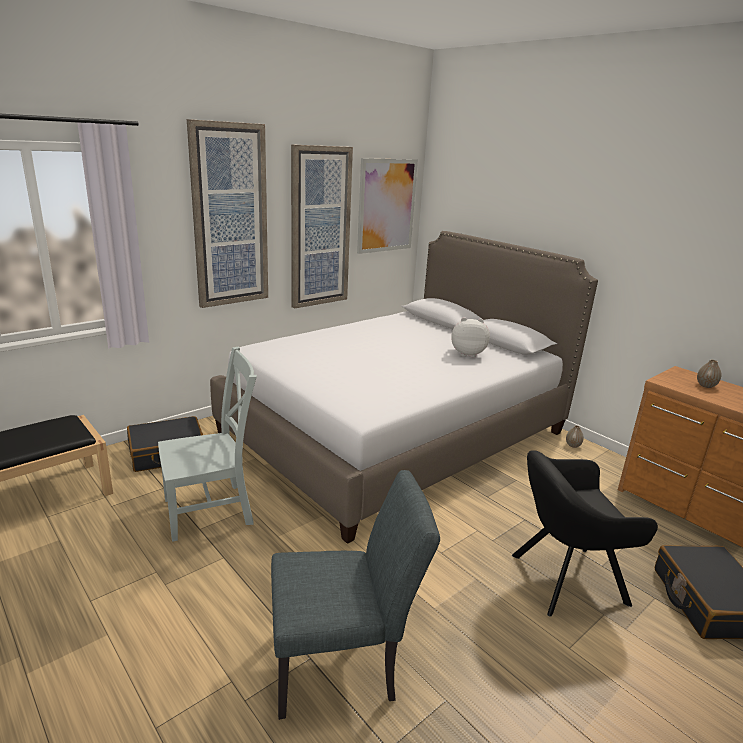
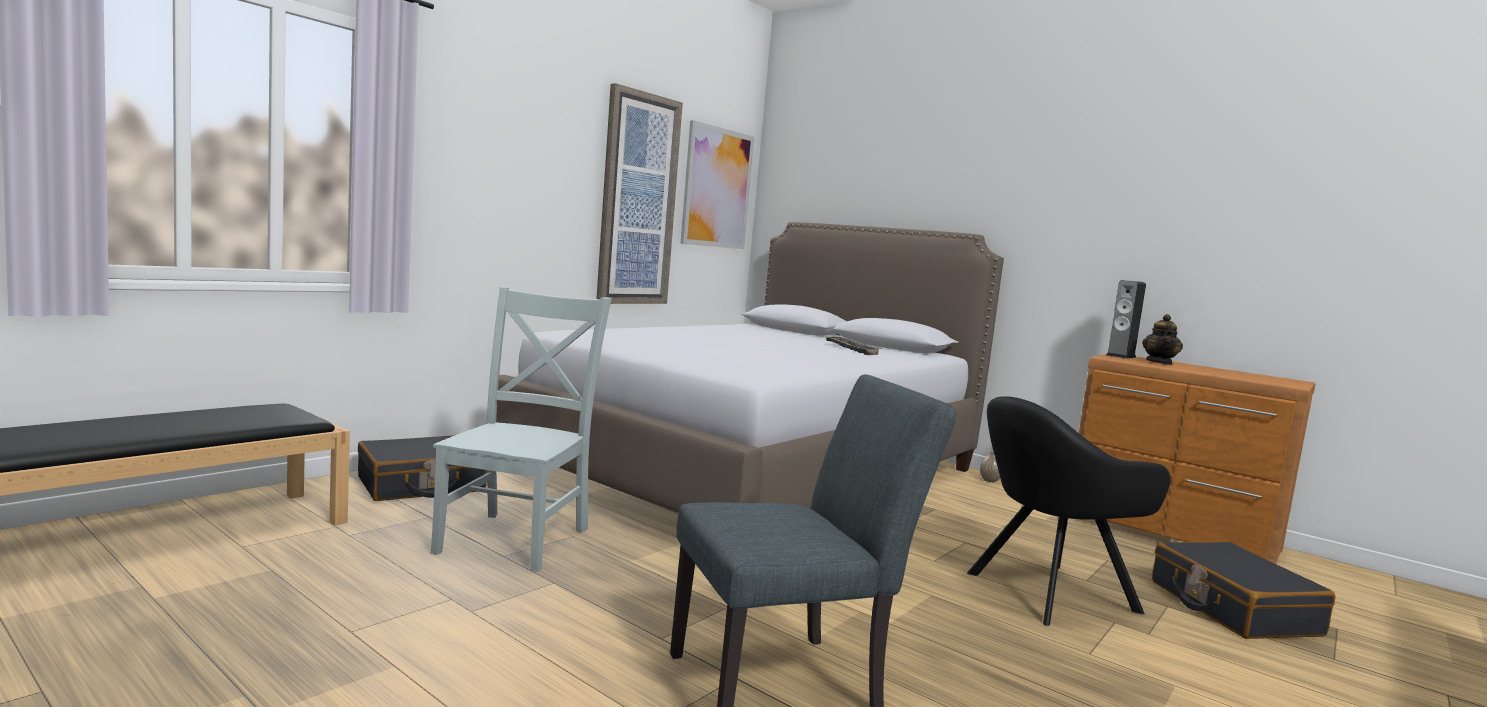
camera: 10 degrees left, 15 degrees down
grey chair [158,347,257,542] -> grey chair turned 45 degrees counterclockwise [431,287,612,572]
picture [187,119,268,308] -> none
plush toy [451,317,490,357] -> tray [826,336,882,355]
vase [697,360,721,388] -> teapot [1142,314,1183,365]
none -> speaker [1106,280,1146,359]

